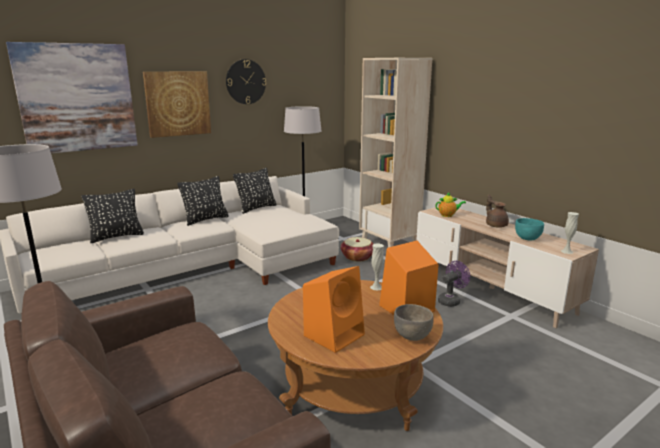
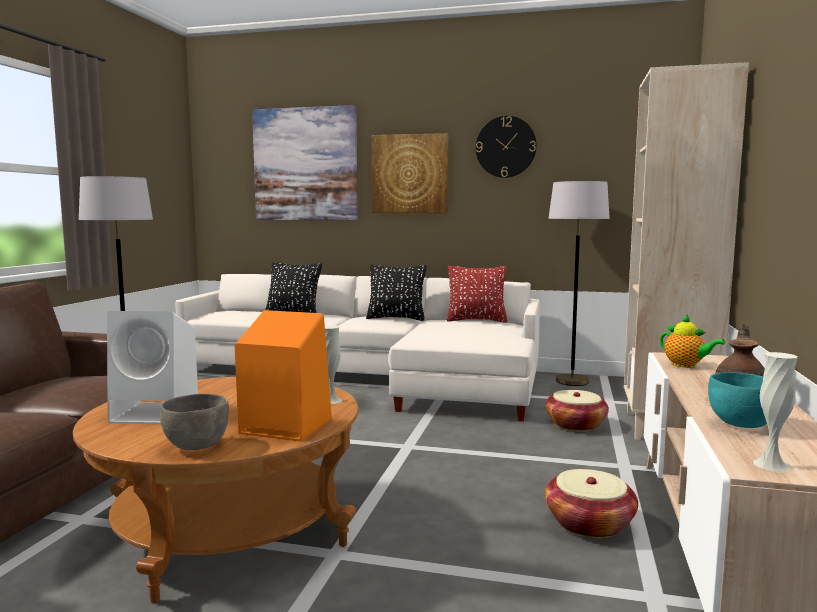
camera: 50 degrees right, 10 degrees down
black pillow [233,168,276,214] -> red pillow [447,266,508,323]
orange speaker [303,266,365,353] -> white speaker [107,311,198,424]
purple fan [438,261,470,307] -> basket [545,469,638,538]

